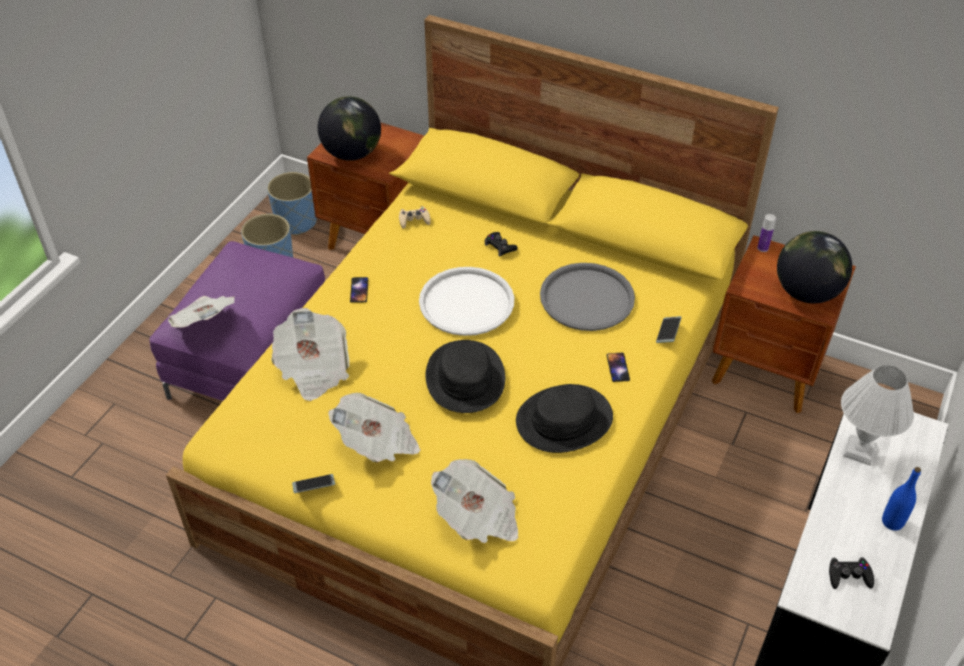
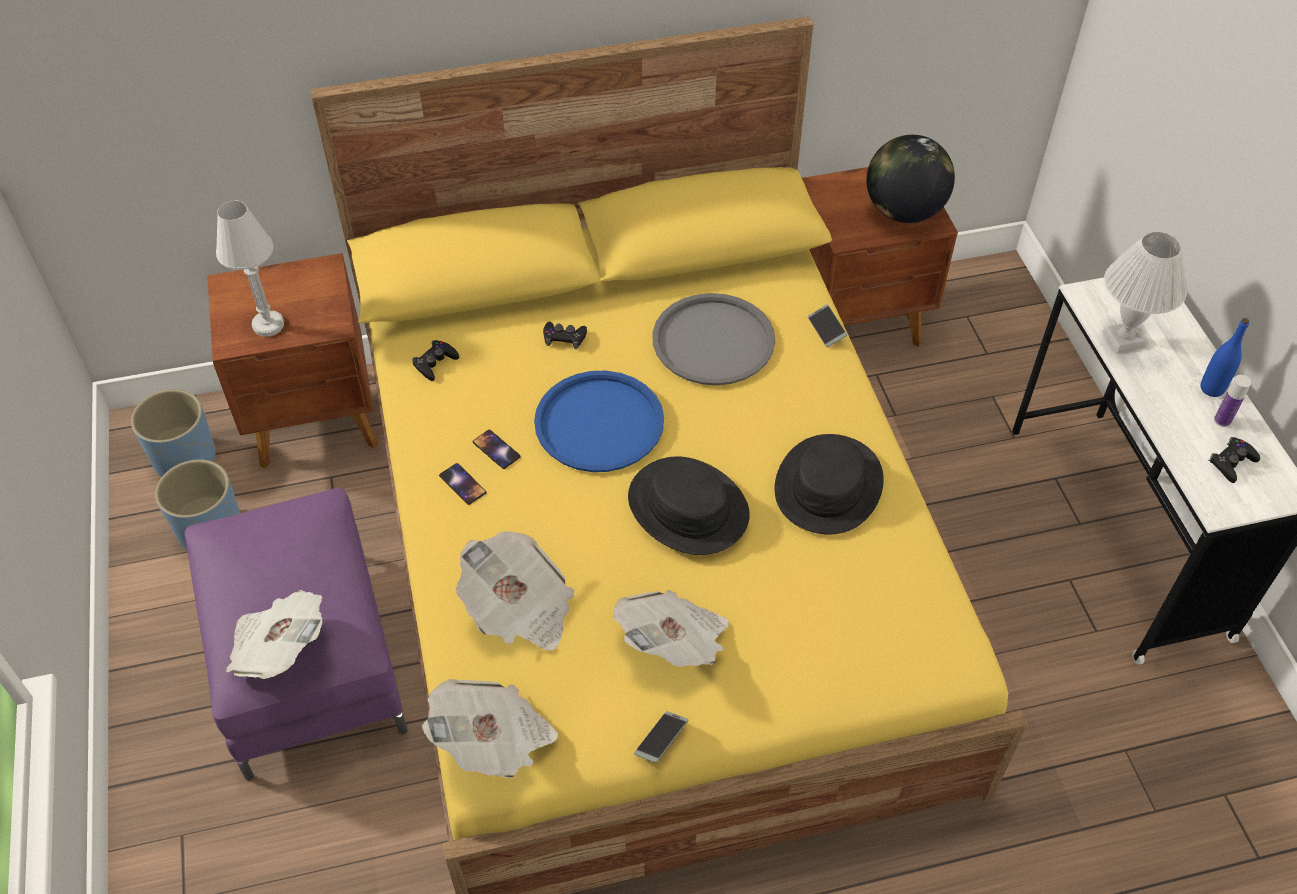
camera: 40 degrees left, 5 degrees up
globe [318,96,381,161] -> white table lamp [216,201,284,337]
beige game controller [399,206,431,229] -> black game controller [412,340,459,381]
white tray [419,267,514,336] -> blue tray [534,371,664,472]
newspaper [431,459,518,543] -> newspaper moved to [422,679,558,778]
phone [607,353,630,382] -> phone moved to [473,430,521,469]
bottle [757,214,776,252] -> bottle moved to [1214,375,1252,427]

